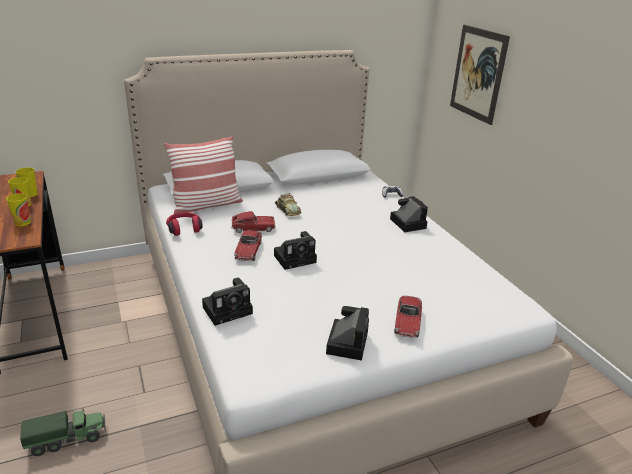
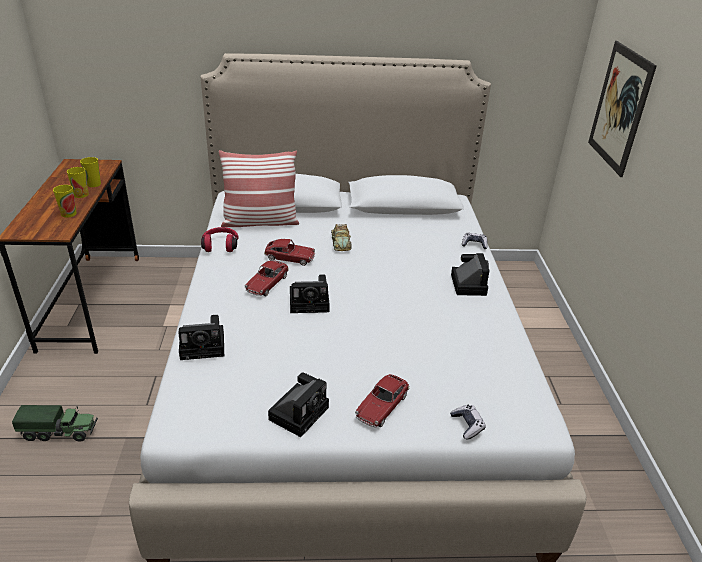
camera: 20 degrees right, 5 degrees up
none -> game controller [450,405,486,440]

